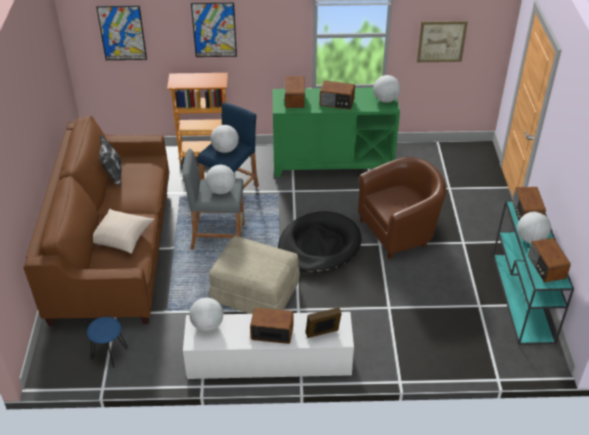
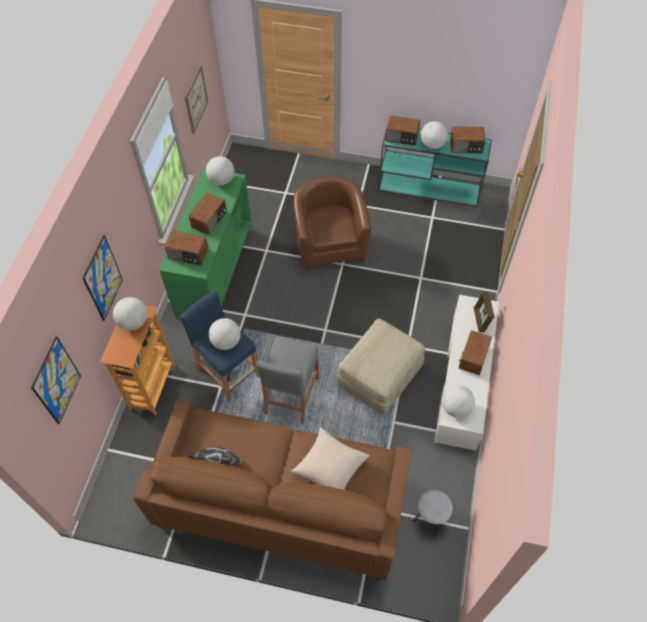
camera: 75 degrees left, 15 degrees up
blue stool [87,317,128,368] -> grey stool [412,490,453,538]
globe [206,165,235,194] -> globe moved to [113,297,147,330]
black dog bed [278,211,361,273] -> none

